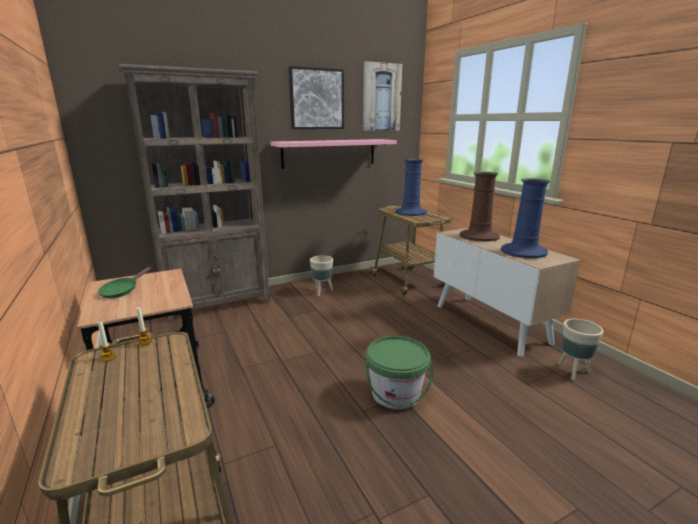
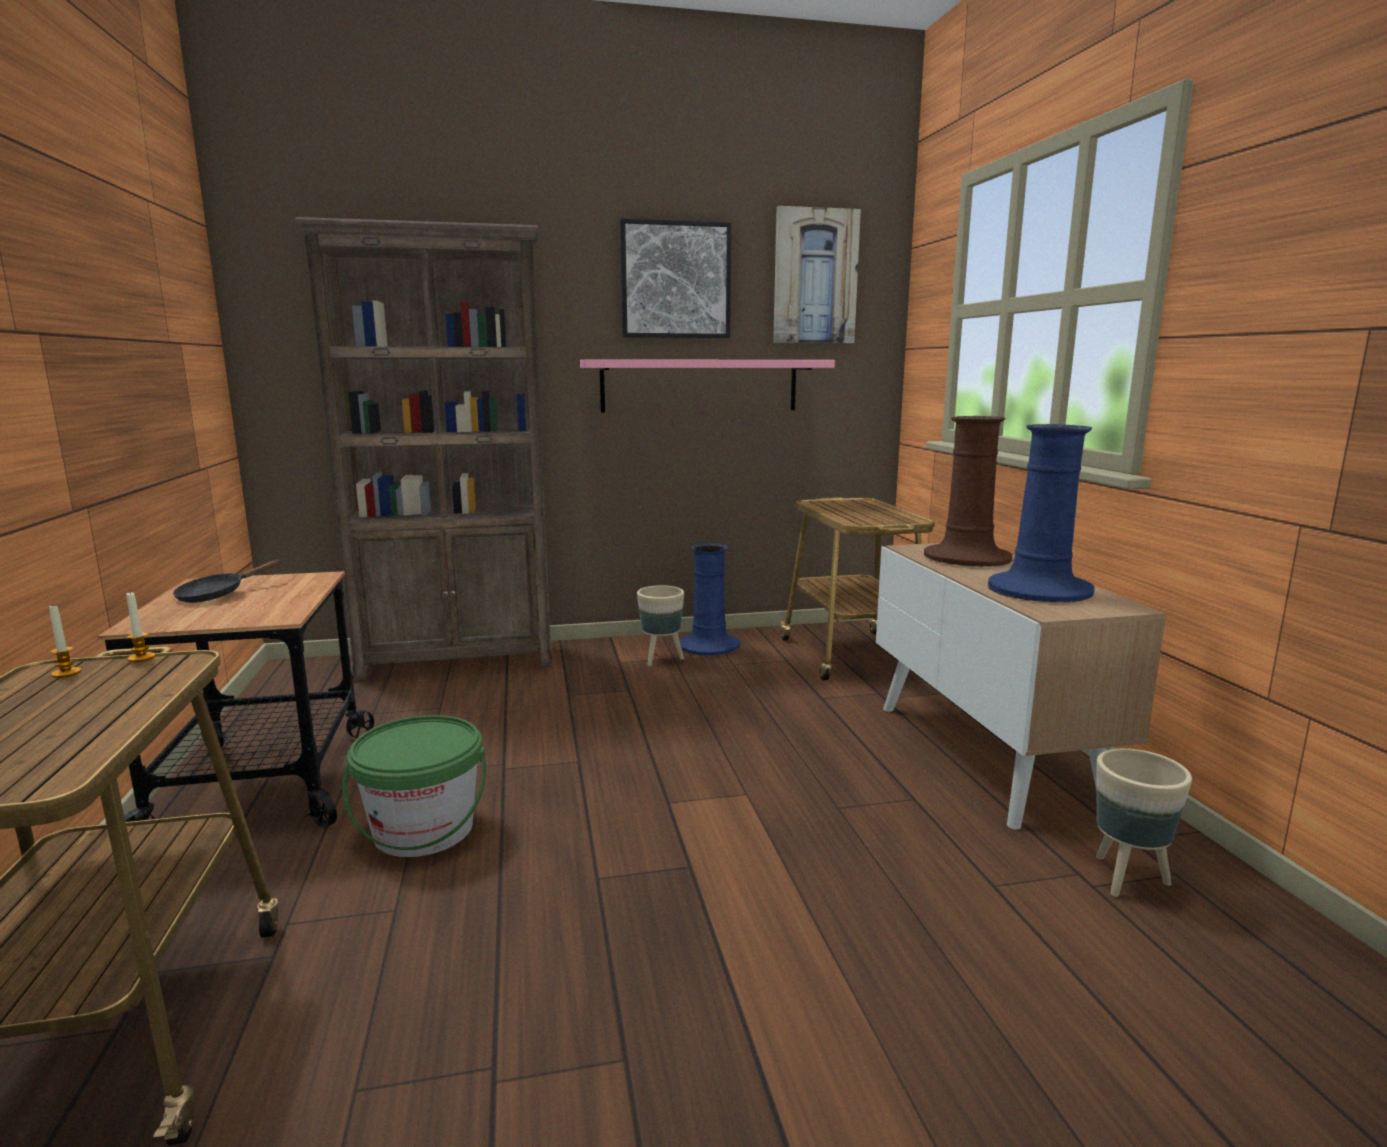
camera: 15 degrees right, 5 degrees down
green frying pan [98,267,151,298] -> black frying pan [173,559,281,603]
green bucket [365,336,433,409] -> green bucket moved to [342,715,486,857]
blue vase [395,159,427,216] -> blue vase moved to [679,543,740,656]

